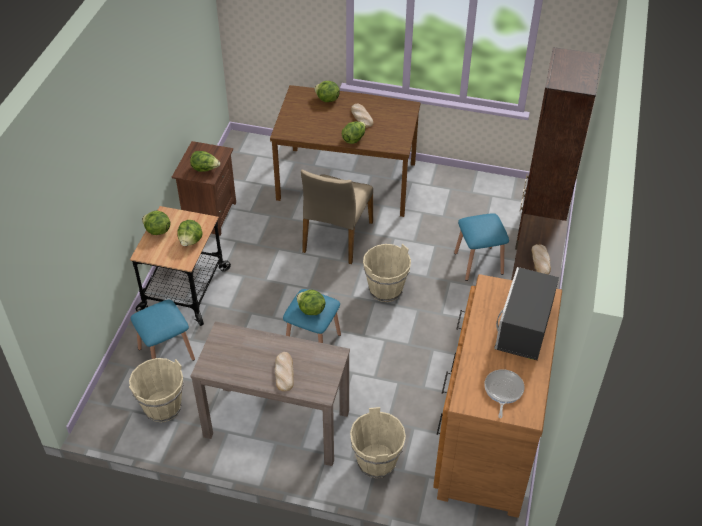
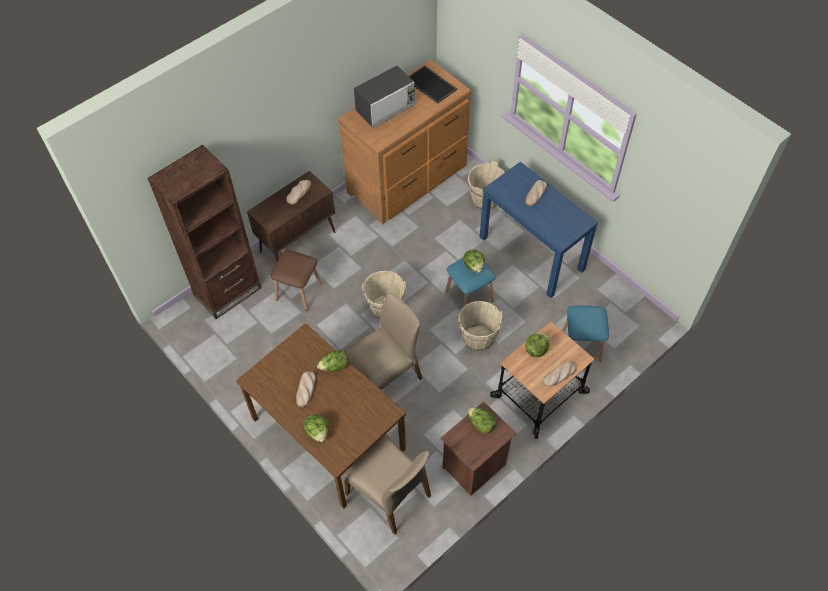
camera: 145 degrees left, 10 degrees up
beige bucket [129,358,184,422] -> beige bucket moved to [458,301,503,351]
lettuce [142,211,170,235] -> bread [542,362,576,387]
brown console table [190,321,350,466] -> blue console table [480,162,598,298]
blue stool [454,213,509,281] -> brown stool [270,250,322,311]
frying pan [484,369,524,418] -> tray [409,65,457,104]
none -> beige chair [343,434,431,535]

